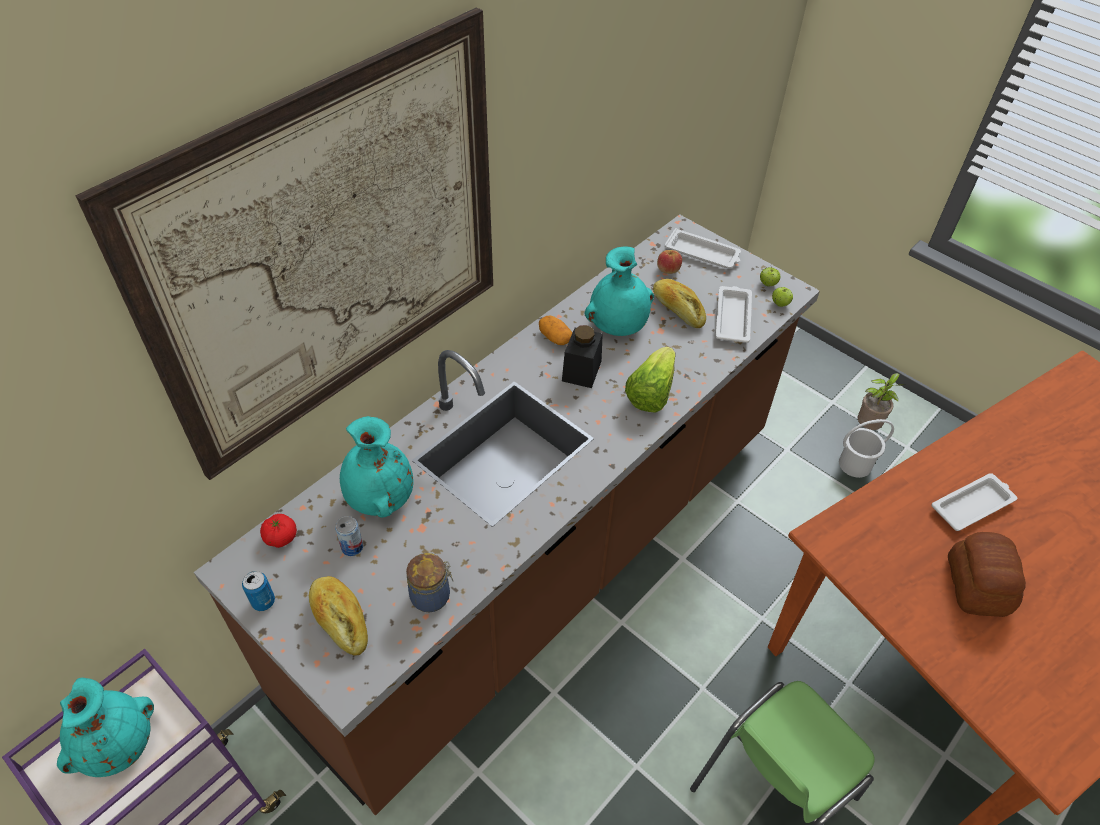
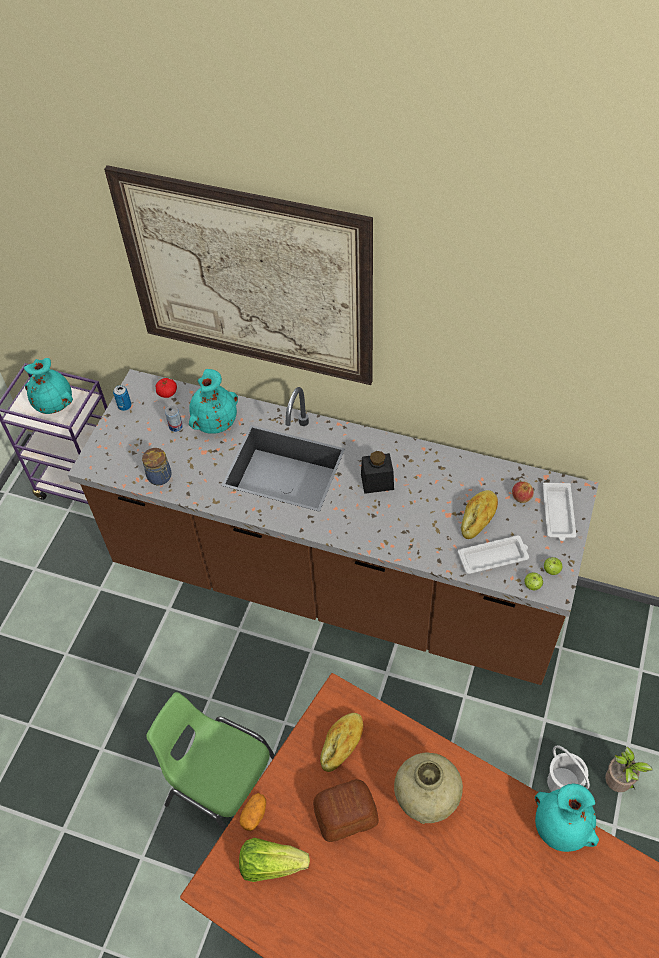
camera: 70 degrees right, 5 degrees up
bread [309,576,368,656] -> bread moved to [320,713,363,772]
potato [539,316,572,345] -> potato moved to [239,793,266,831]
turquoise vase [585,247,654,336] -> turquoise vase moved to [535,783,599,852]
lettuce [625,347,675,413] -> lettuce moved to [239,838,310,882]
white tray [932,473,1017,531] -> beige vase [394,753,463,824]

